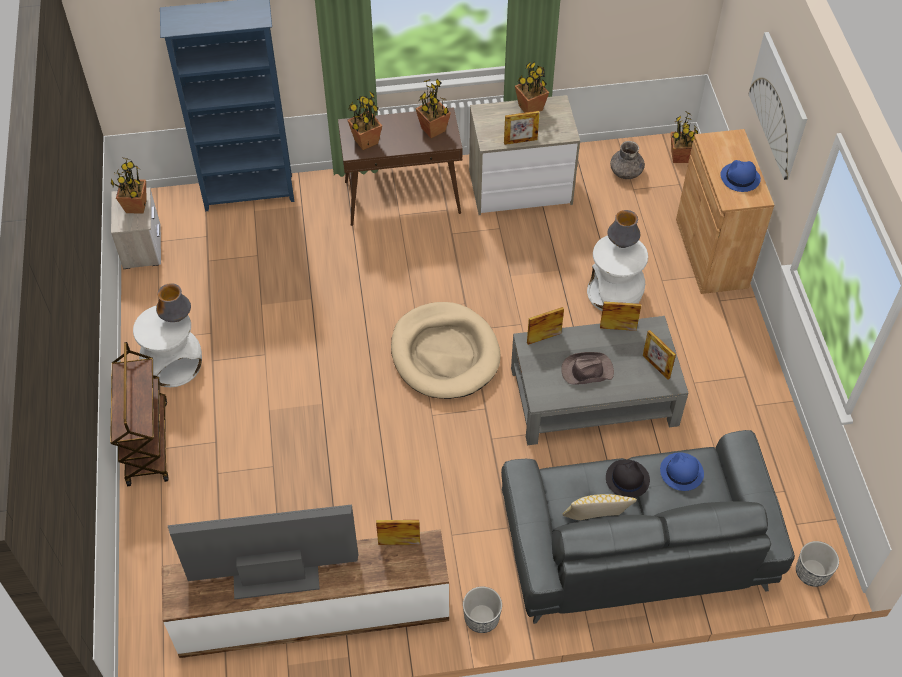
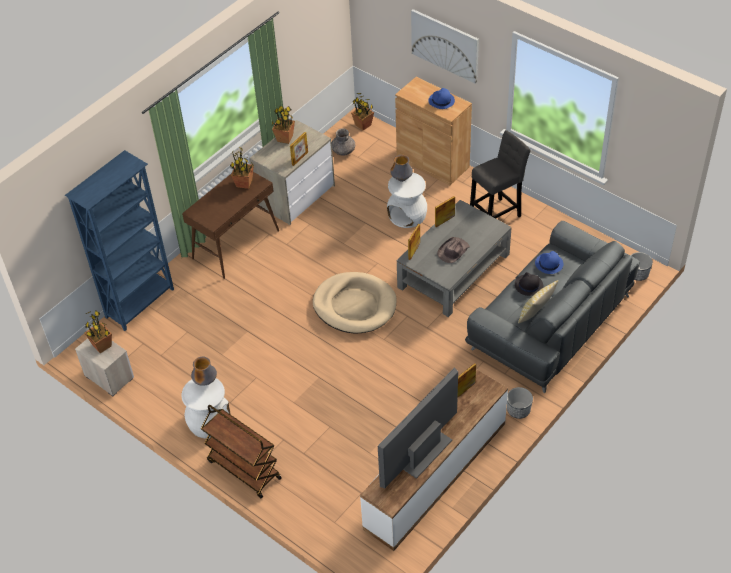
camera: 40 degrees left, 5 degrees down
potted plant [348,91,382,150] -> none
picture frame [643,330,676,380] -> none
none -> grey stool [470,130,531,218]

